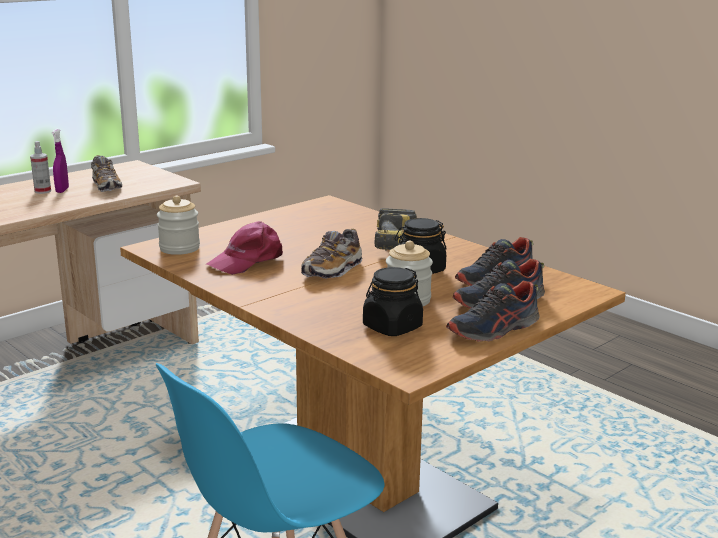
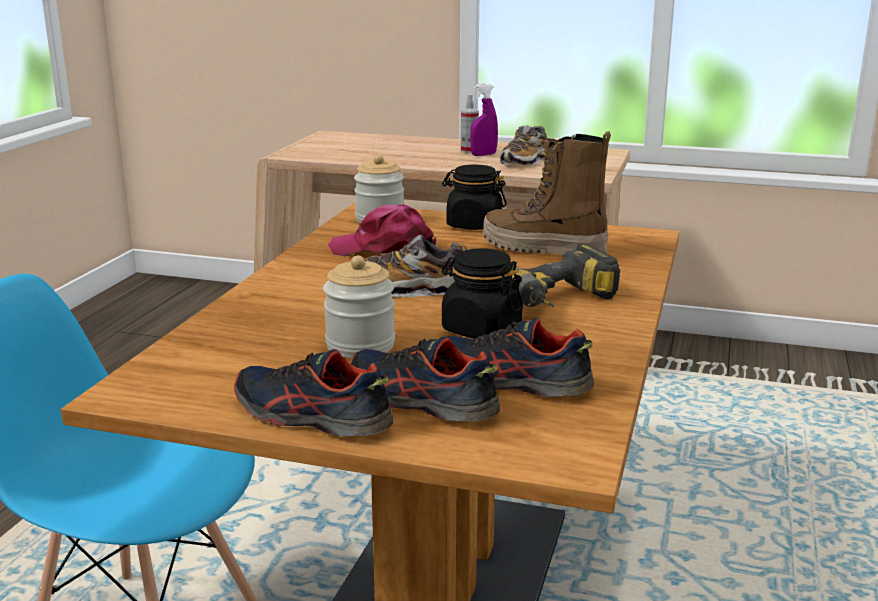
camera: 60 degrees right, 0 degrees up
black jar [363,267,423,336] -> black jar moved to [442,165,507,230]
none -> boot [482,131,611,255]

